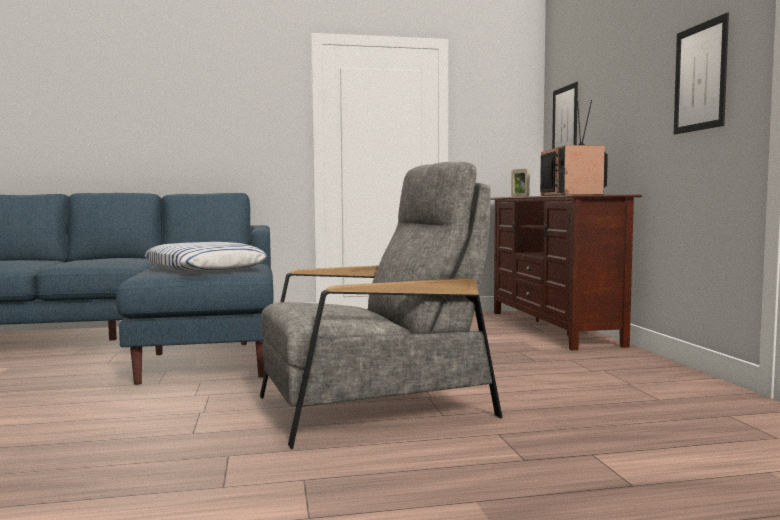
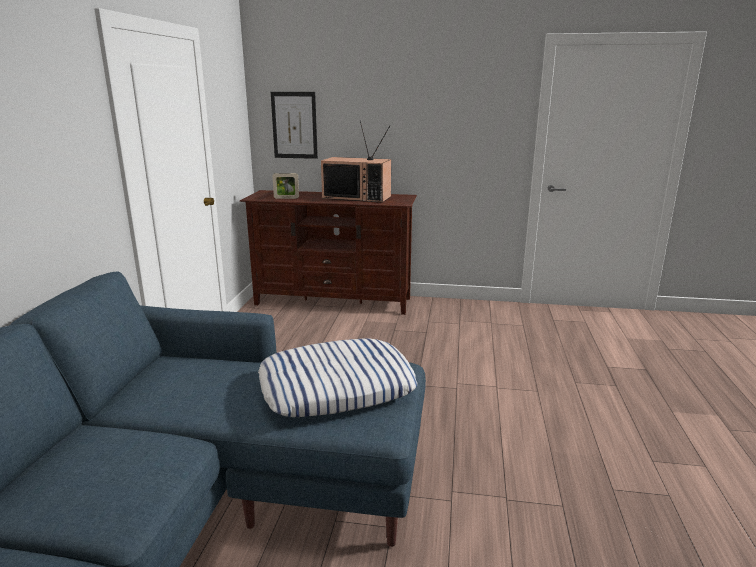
camera: 70 degrees left, 15 degrees up
grey armchair [260,162,503,449] -> none
picture [674,13,729,134] -> none

